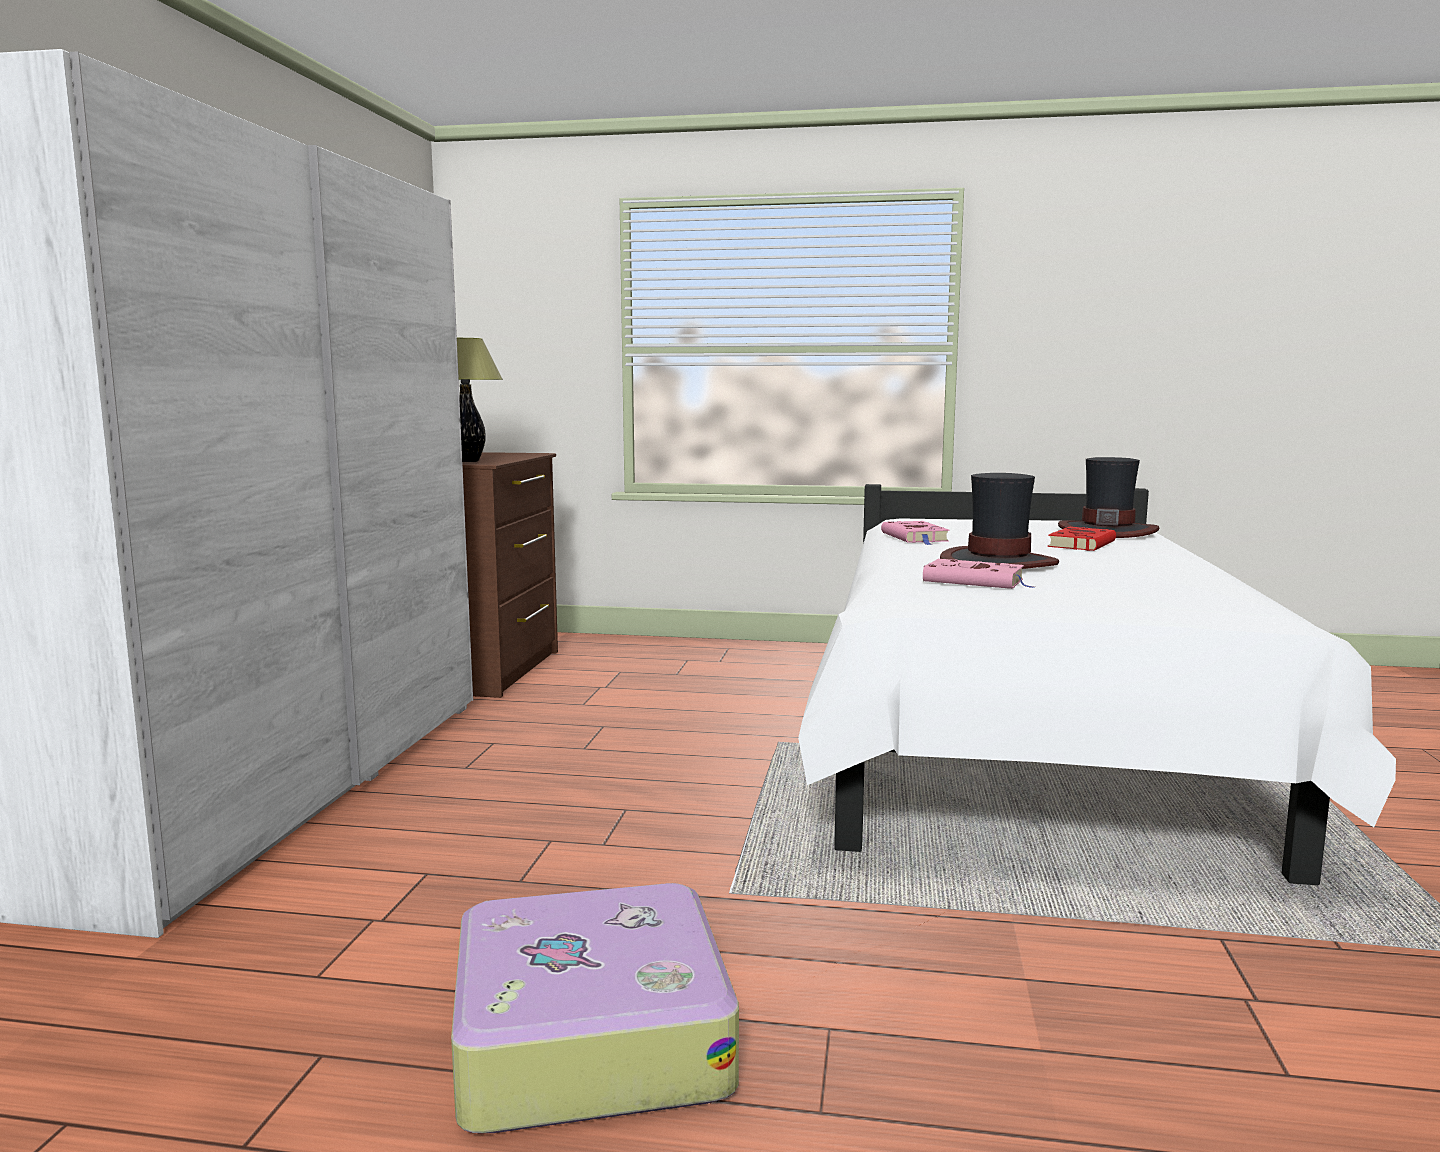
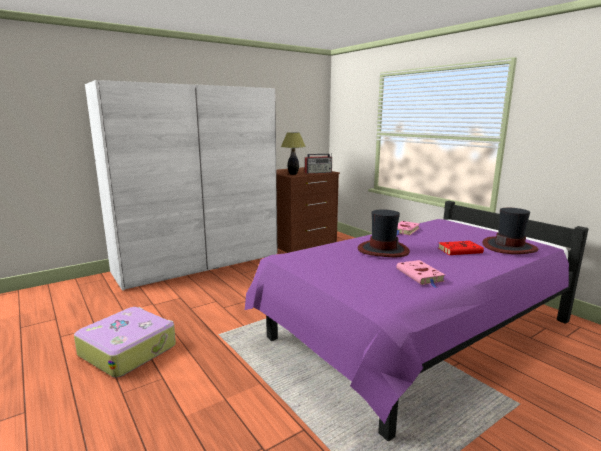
camera: 45 degrees right, 5 degrees up
white bed [798,484,1396,885] -> purple bed [245,201,588,441]
pink book [923,559,1034,589] -> pink book moved to [396,260,445,288]
none -> radio [305,153,332,174]

